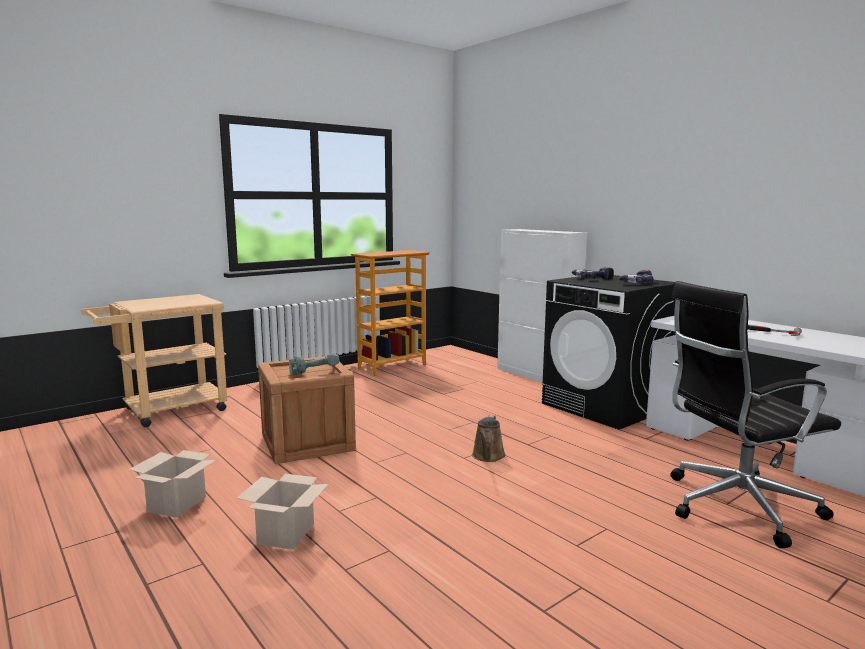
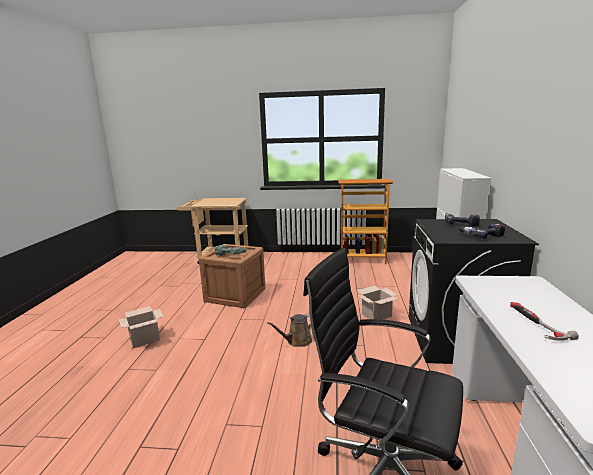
camera: 45 degrees right, 5 degrees up
cardboard box [129,450,216,518] -> cardboard box moved to [357,286,399,320]

